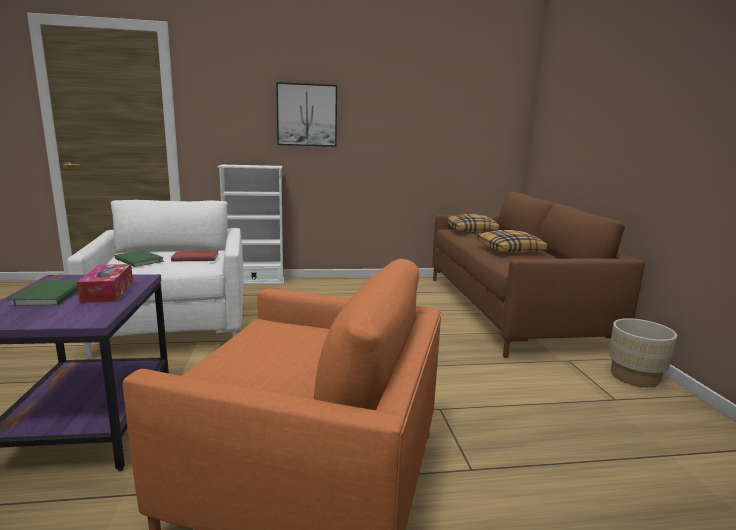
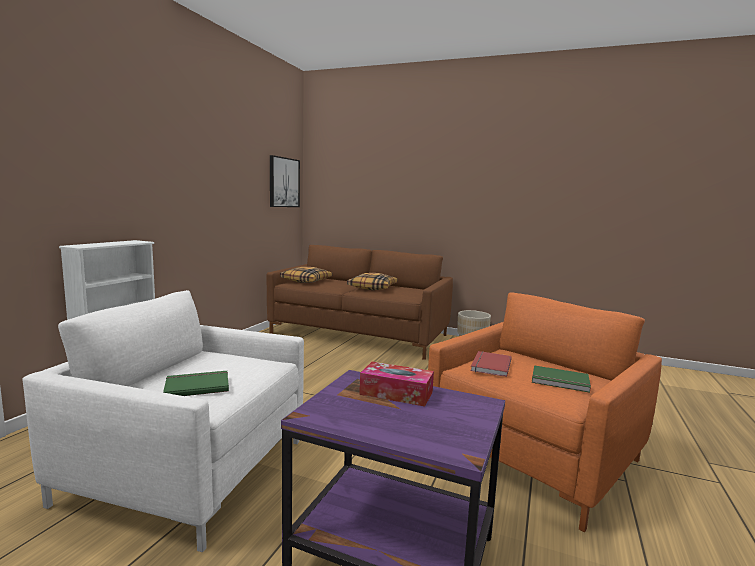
camera: 60 degrees left, 5 degrees down
green book [8,280,78,307] -> green book moved to [532,365,591,393]
red book [171,250,218,262] -> red book moved to [470,351,512,377]
picture [276,82,337,147] -> picture moved to [270,155,300,207]

